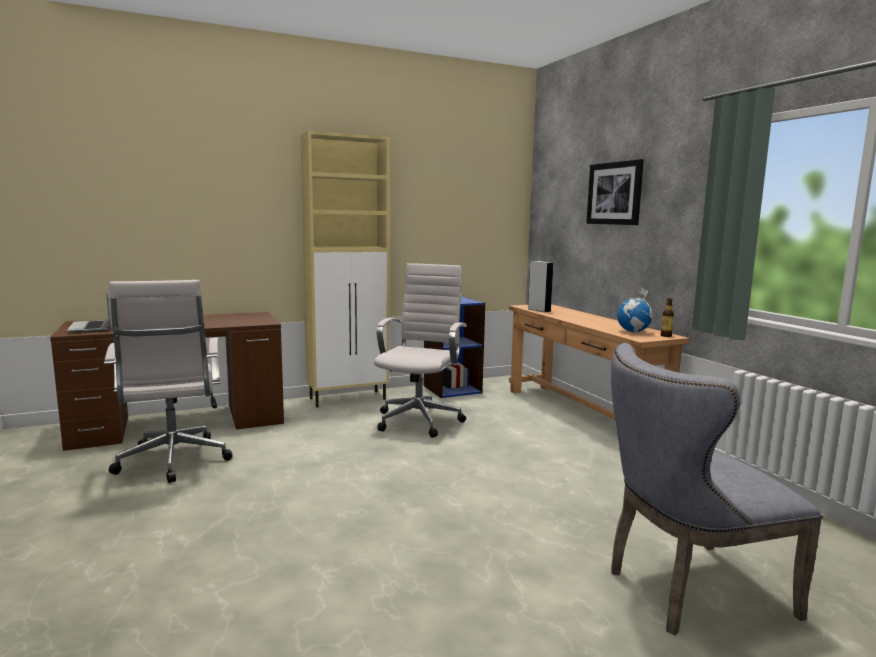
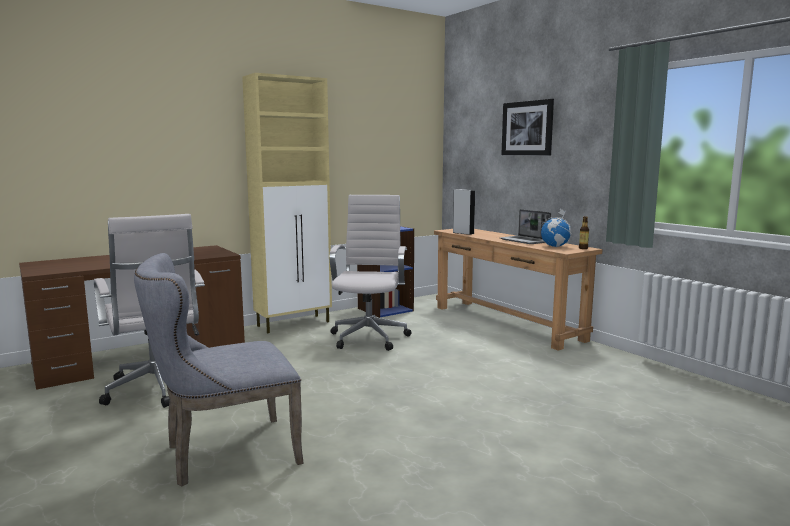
camera: 10 degrees left, 0 degrees up
laptop [67,288,112,333] -> laptop moved to [500,209,551,244]
grey chair [611,343,823,636] -> grey chair moved to [134,253,304,487]

